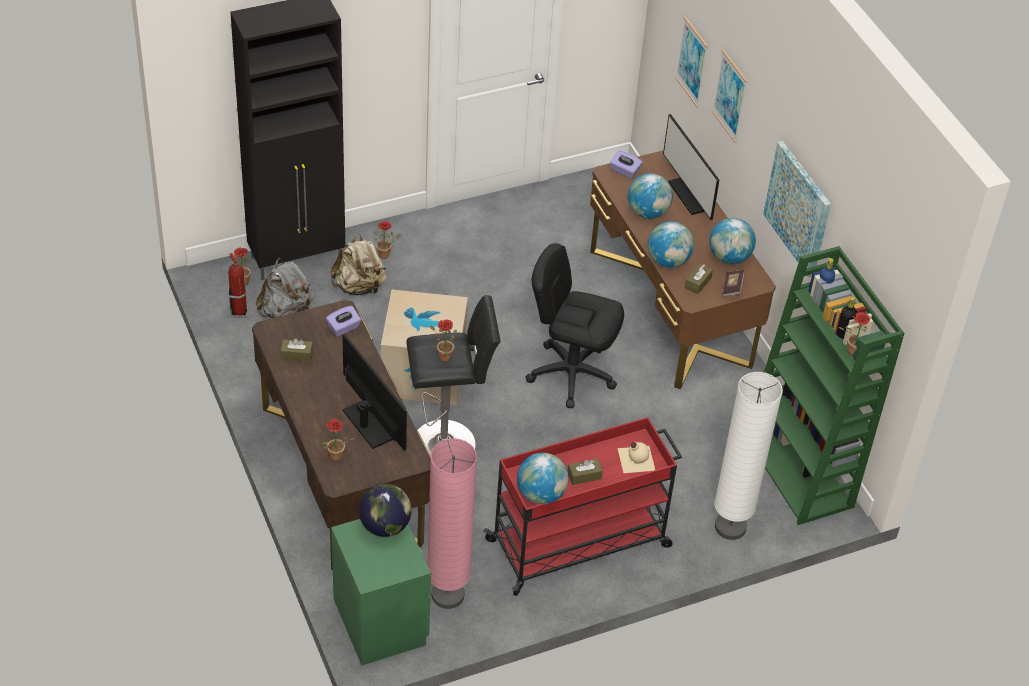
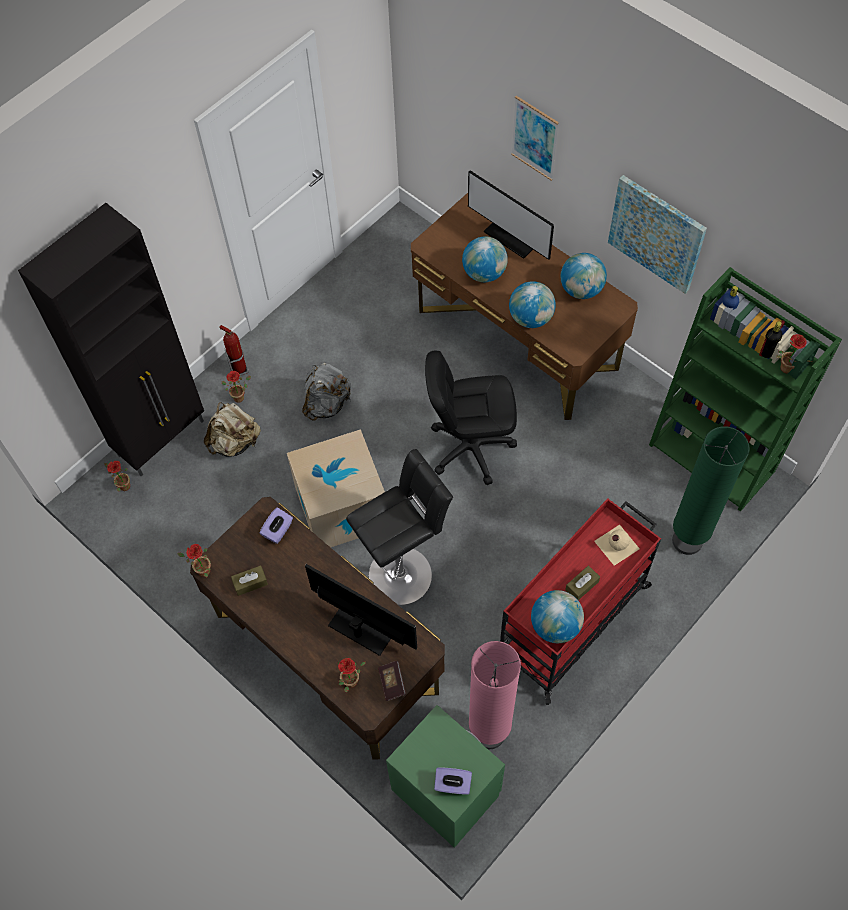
camera: 20 degrees left, 15 degrees up
fire extinguisher [228,253,249,318] -> fire extinguisher moved to [220,325,249,376]
grey backpack [256,258,314,318] -> grey backpack moved to [302,363,351,421]
globe [359,484,412,537] -> none
potted plant [430,320,457,362] -> potted plant moved to [177,544,211,577]
purple tissue box [610,151,642,179] -> purple tissue box moved to [434,767,472,794]
picture [675,16,708,107] -> none
brown tissue box [685,264,713,294] -> none
white floor lamp [714,372,783,540] -> green floor lamp [672,427,750,555]
book [722,270,745,297] -> book moved to [378,661,406,701]

